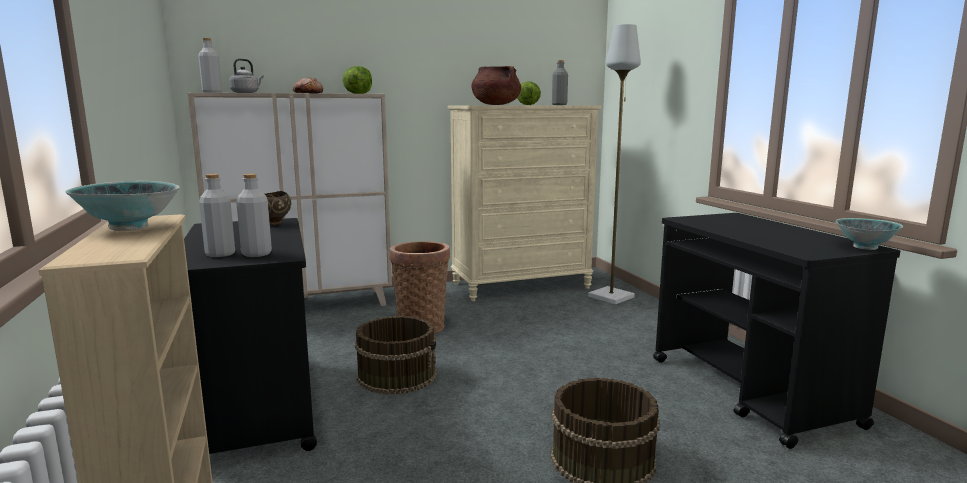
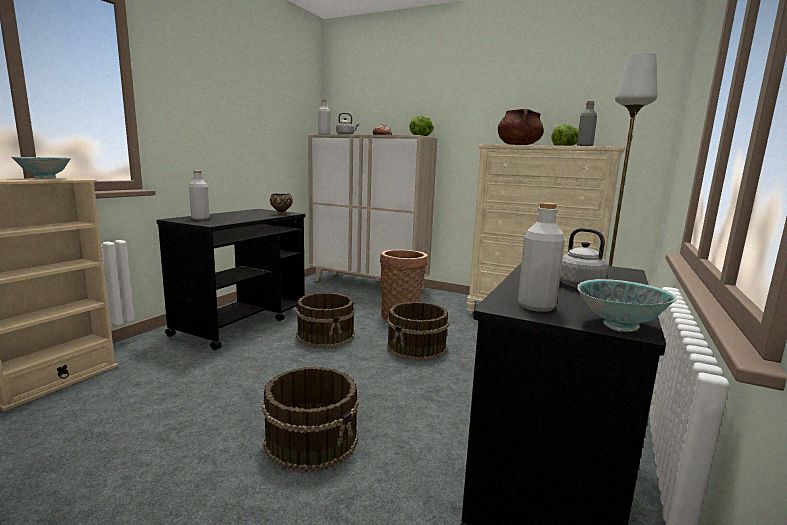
camera: 45 degrees right, 0 degrees up
grey bottle [236,174,272,257] -> grey bottle moved to [518,203,565,312]
none -> brown bucket [387,302,449,361]
none -> grey kettle [560,228,608,288]

